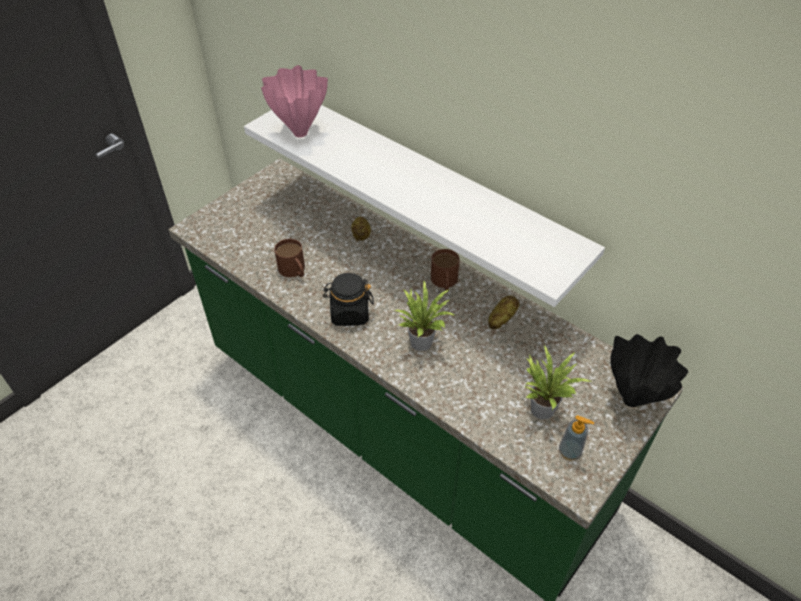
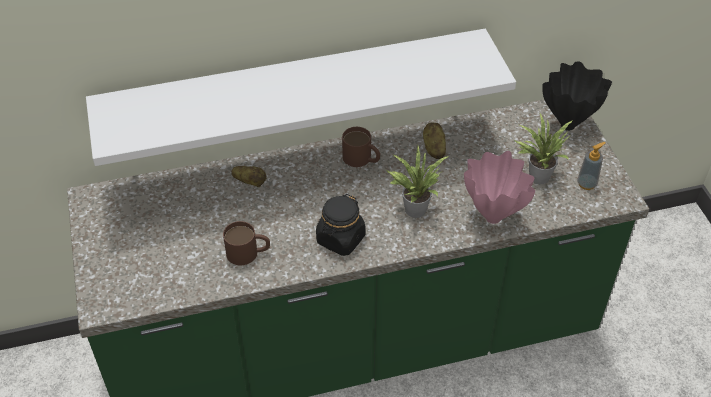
camera: 55 degrees left, 0 degrees up
pink vase [261,65,328,137] -> pink vase moved to [464,151,535,224]

